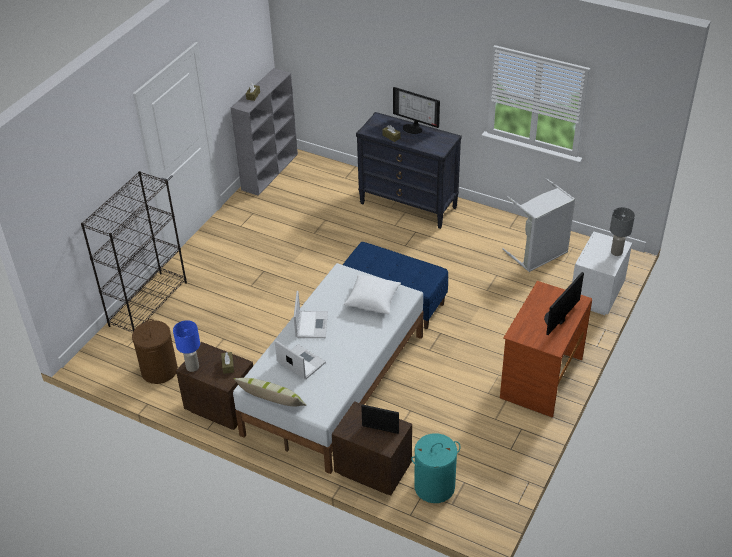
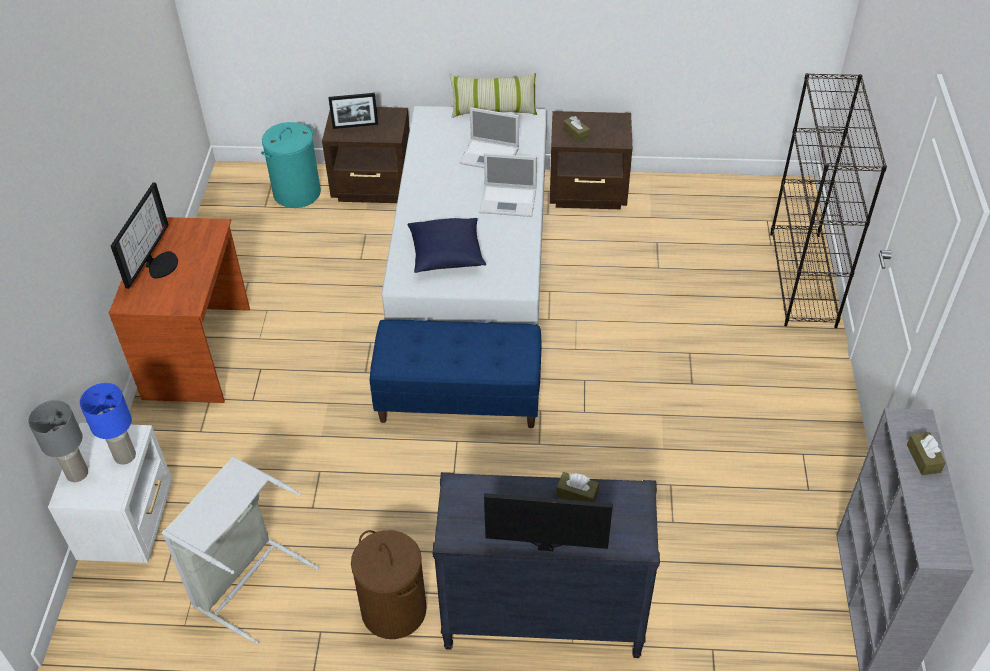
camera: 155 degrees right, 5 degrees up
brown laundry basket [132,319,178,384] -> brown laundry basket moved to [351,530,427,639]
blue table lamp [173,320,200,372] -> blue table lamp moved to [80,383,136,464]
laptop [294,291,328,338] -> laptop turned 60 degrees counterclockwise [479,153,537,217]
white pillow [344,274,401,314] -> blue pillow [407,218,486,273]

